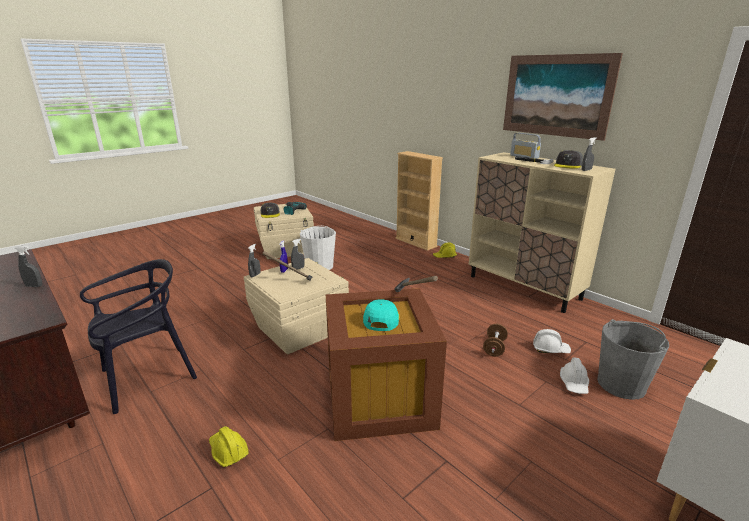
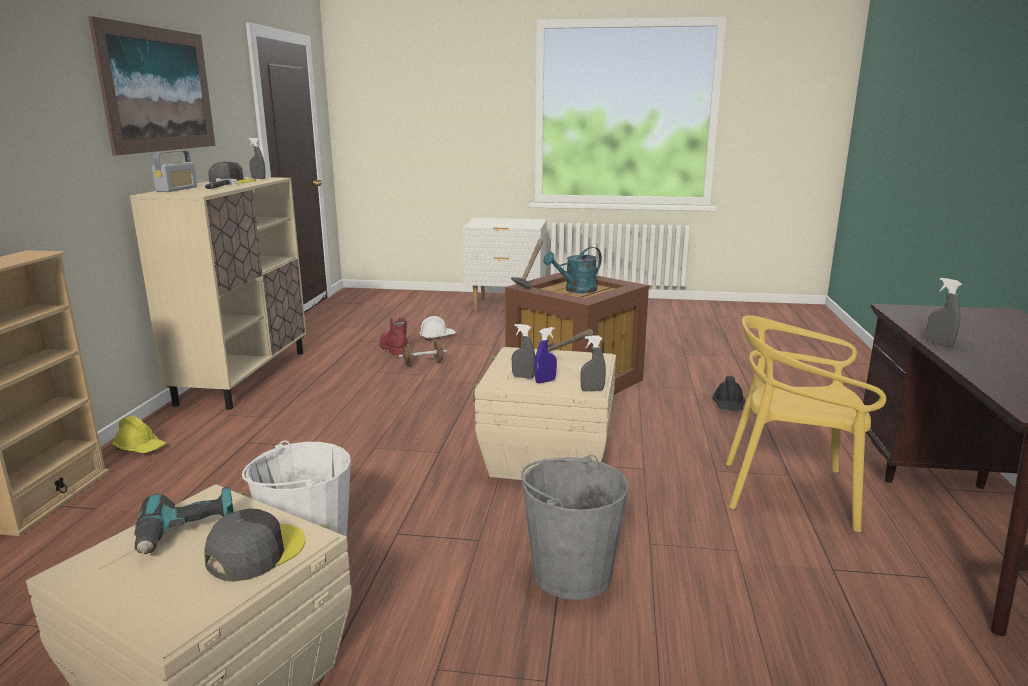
camera: 130 degrees left, 5 degrees down
black chair [80,259,197,414] -> yellow chair [726,315,886,532]
yellow hard hat [209,426,249,467] -> black hard hat [713,376,745,410]
turquoise cap [363,299,400,331] -> turquoise watering can [543,247,602,293]
white hard hat [533,329,571,353] -> red boot [379,318,408,356]
grey bucket [597,319,669,400] -> grey bucket moved to [521,455,629,600]

